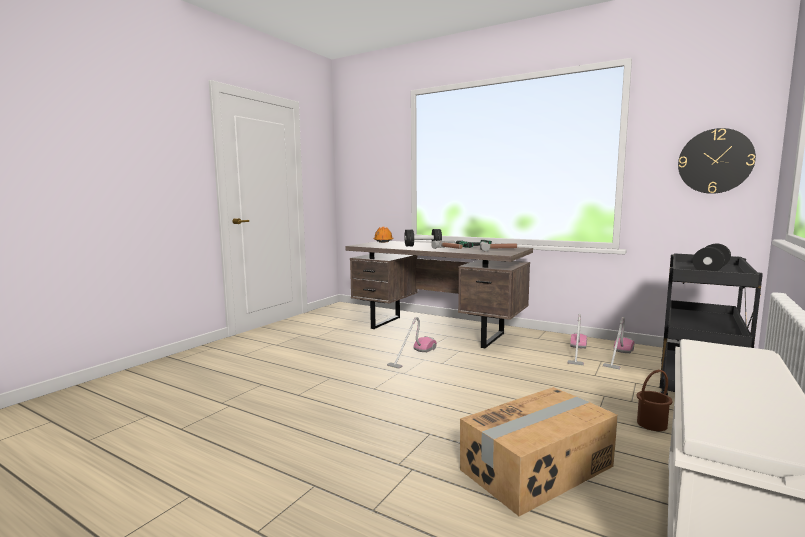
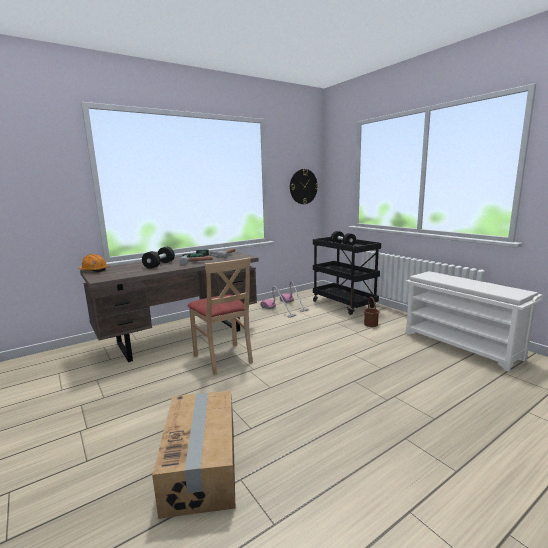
camera: 65 degrees left, 5 degrees up
vacuum cleaner [387,317,437,369] -> beige chair [187,257,253,375]
cardboard box [460,387,618,516] -> cardboard box moved to [152,391,236,519]

